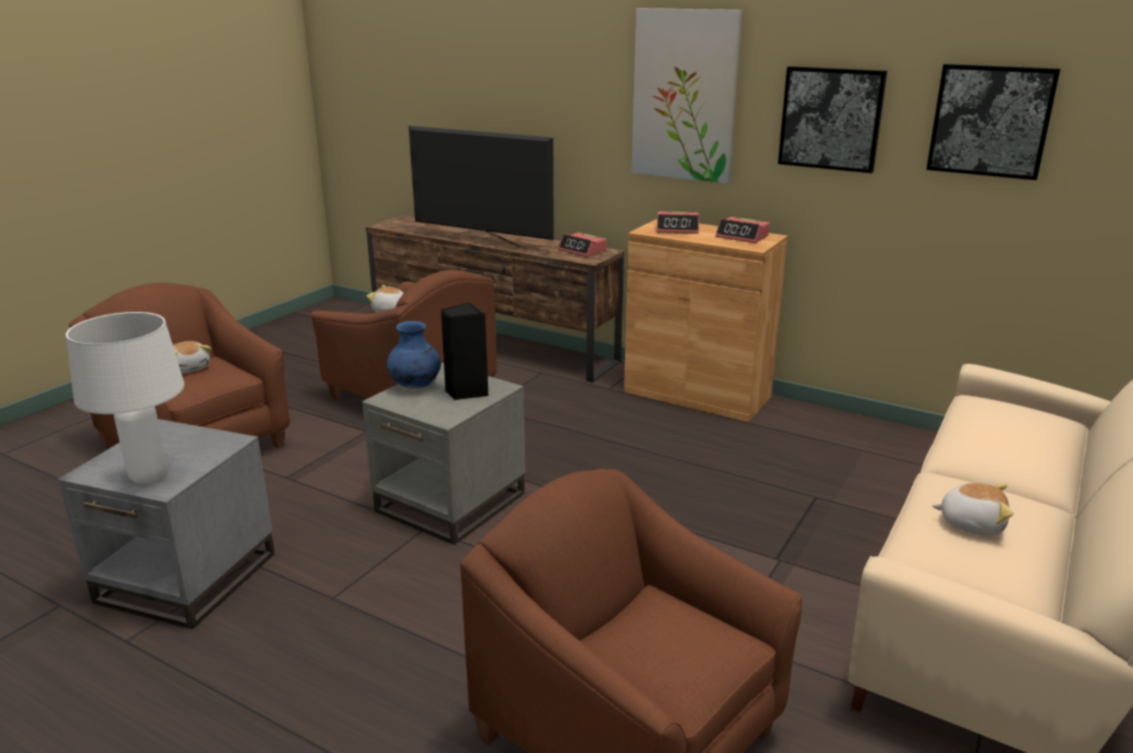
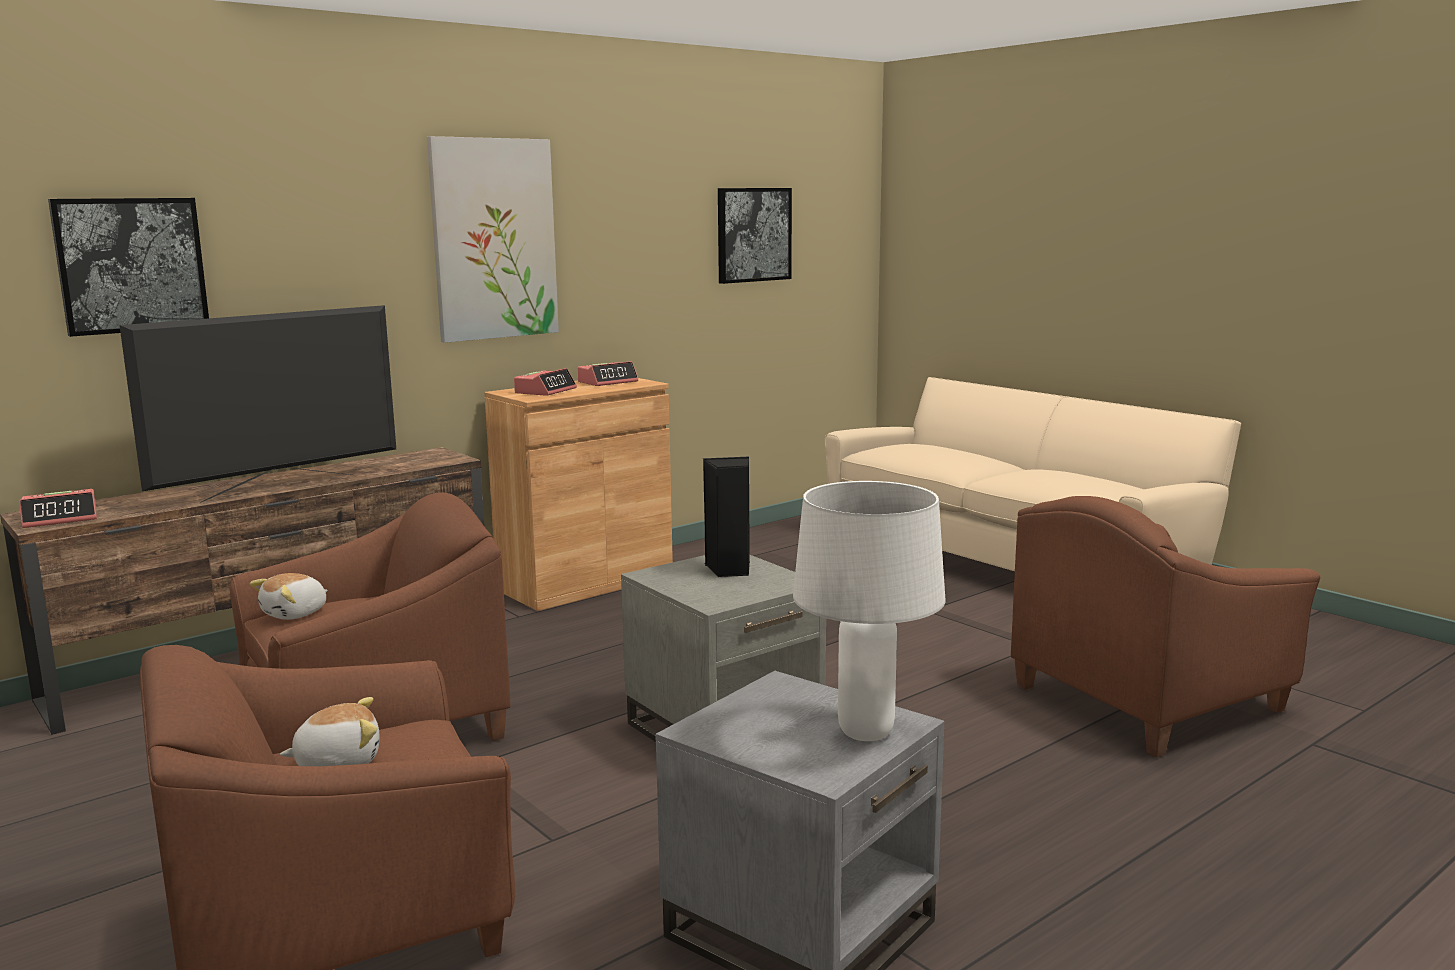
camera: 70 degrees left, 10 degrees down
blue vase [387,321,441,388] -> none
alarm clock [558,233,607,257] -> alarm clock moved to [19,489,97,528]
picture [778,66,887,173] -> picture moved to [48,198,209,337]
plush toy [932,483,1013,536] -> none

